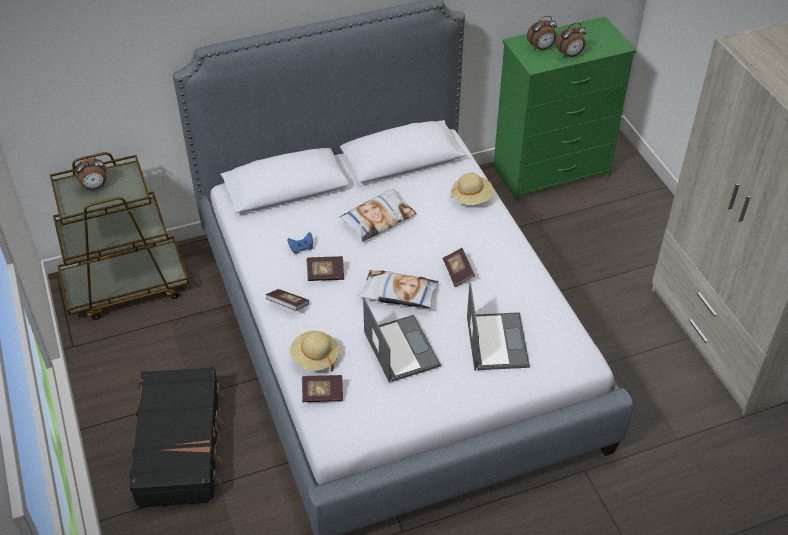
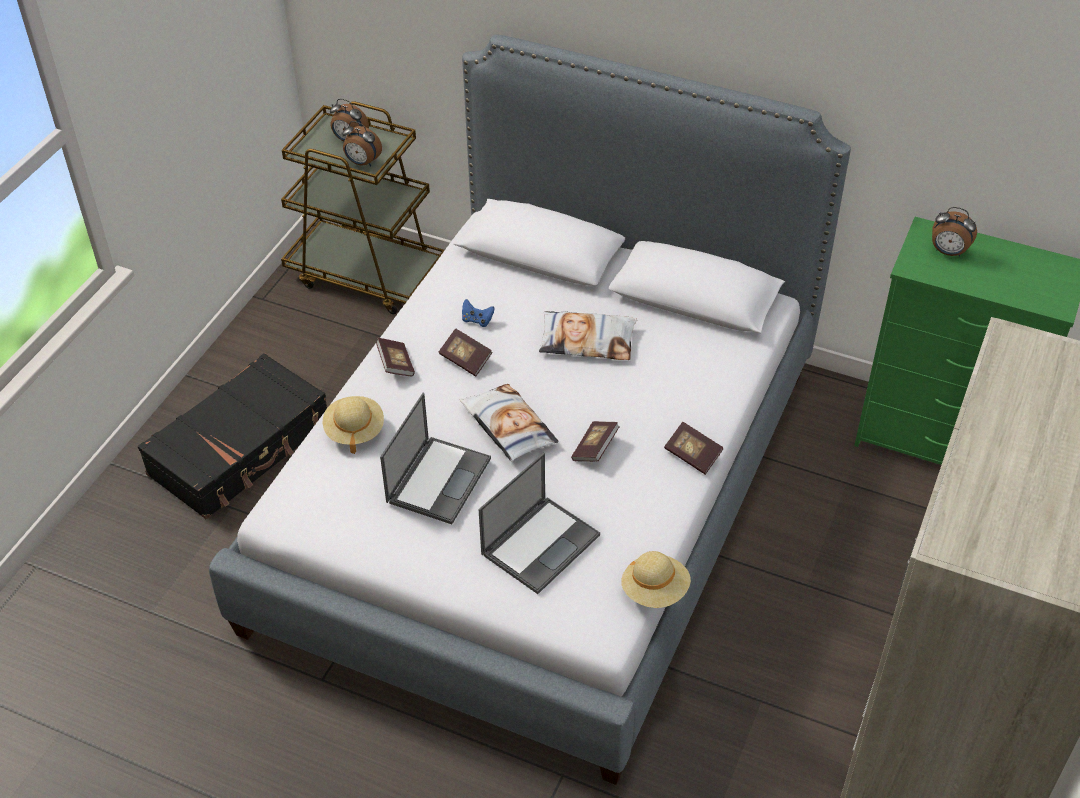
camera: 45 degrees right, 0 degrees up
book [302,375,343,402] -> book moved to [664,422,723,475]
beige hat [451,173,493,205] -> beige hat moved to [621,551,691,608]
alarm clock [556,23,586,57] -> alarm clock moved to [342,121,382,166]

